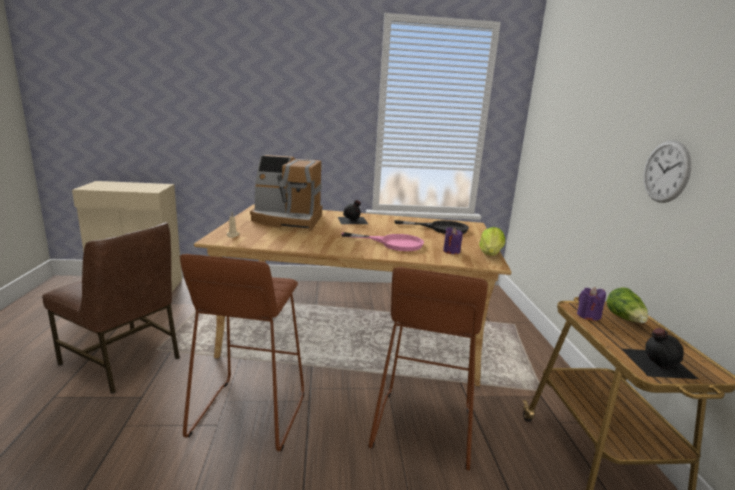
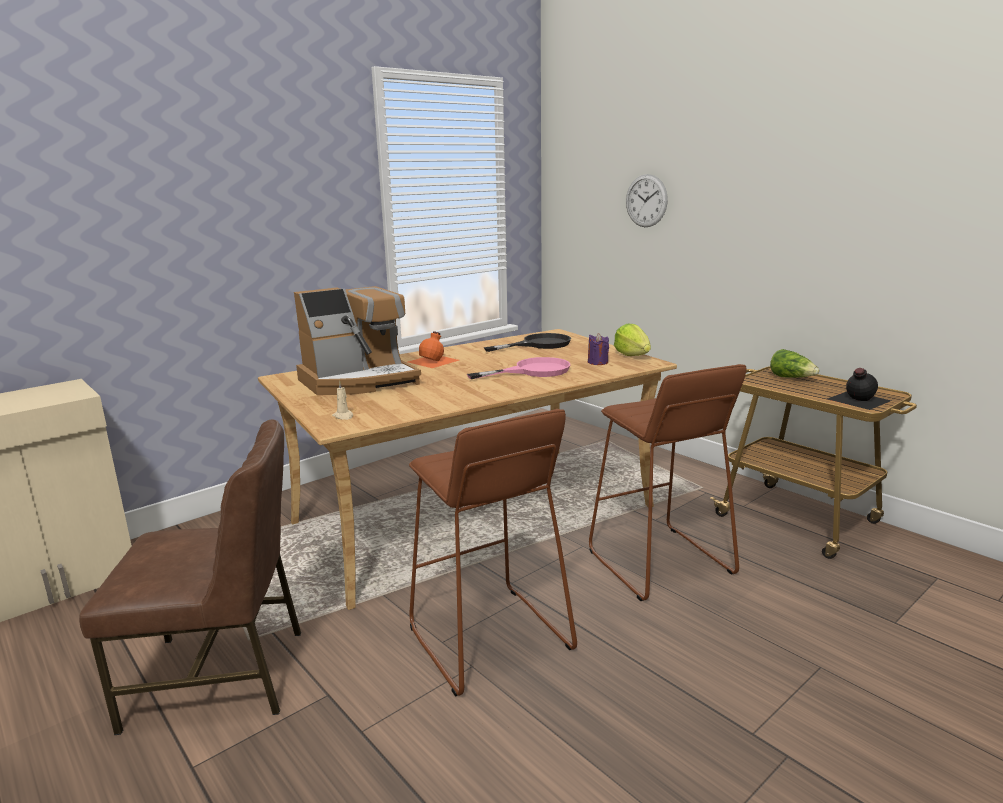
camera: 35 degrees left, 0 degrees up
black bottle [338,200,368,224] -> orange bottle [408,331,459,368]
purple candle [577,287,606,321] -> none
wall clock [644,140,692,203] -> wall clock moved to [626,174,668,227]

